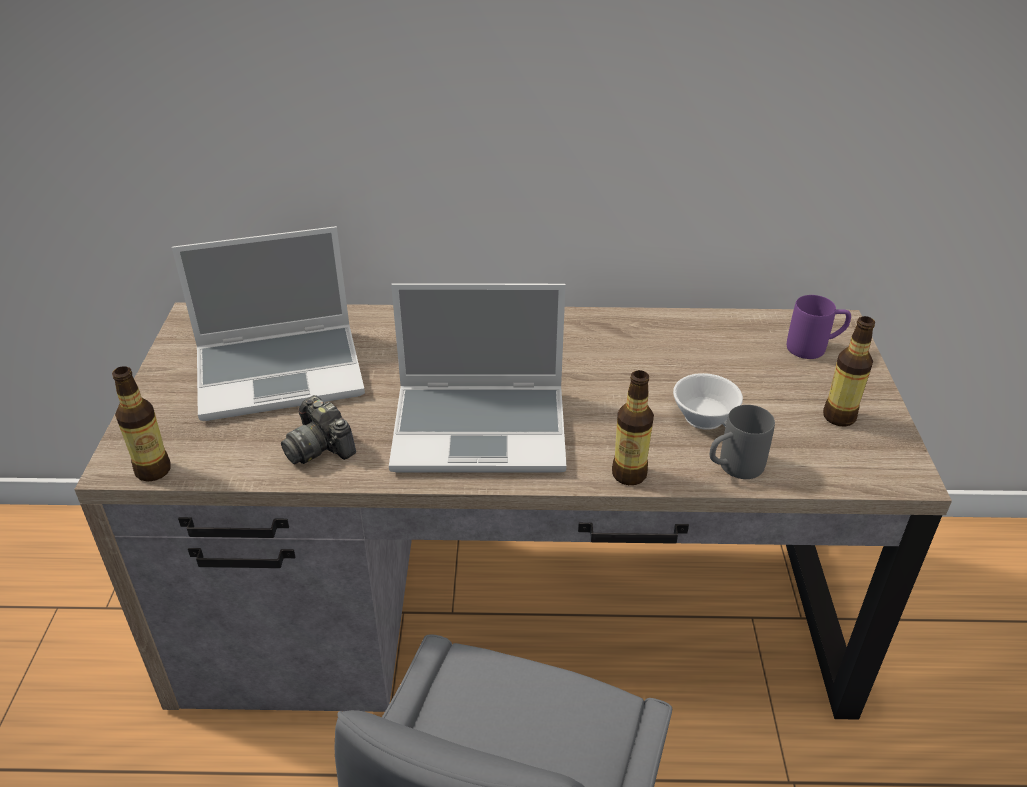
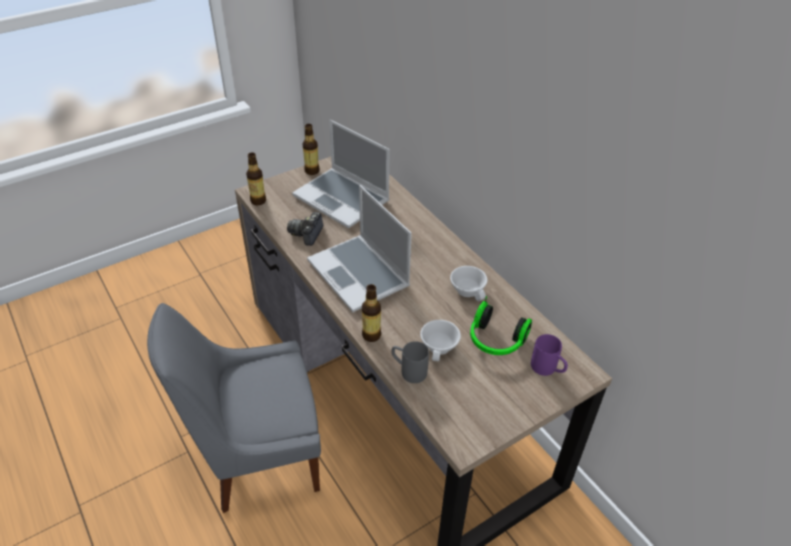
camera: 55 degrees right, 5 degrees up
bottle [823,316,875,427] -> bottle moved to [303,124,320,175]
none -> white cup [450,266,487,301]
none -> headphones [470,296,532,355]

